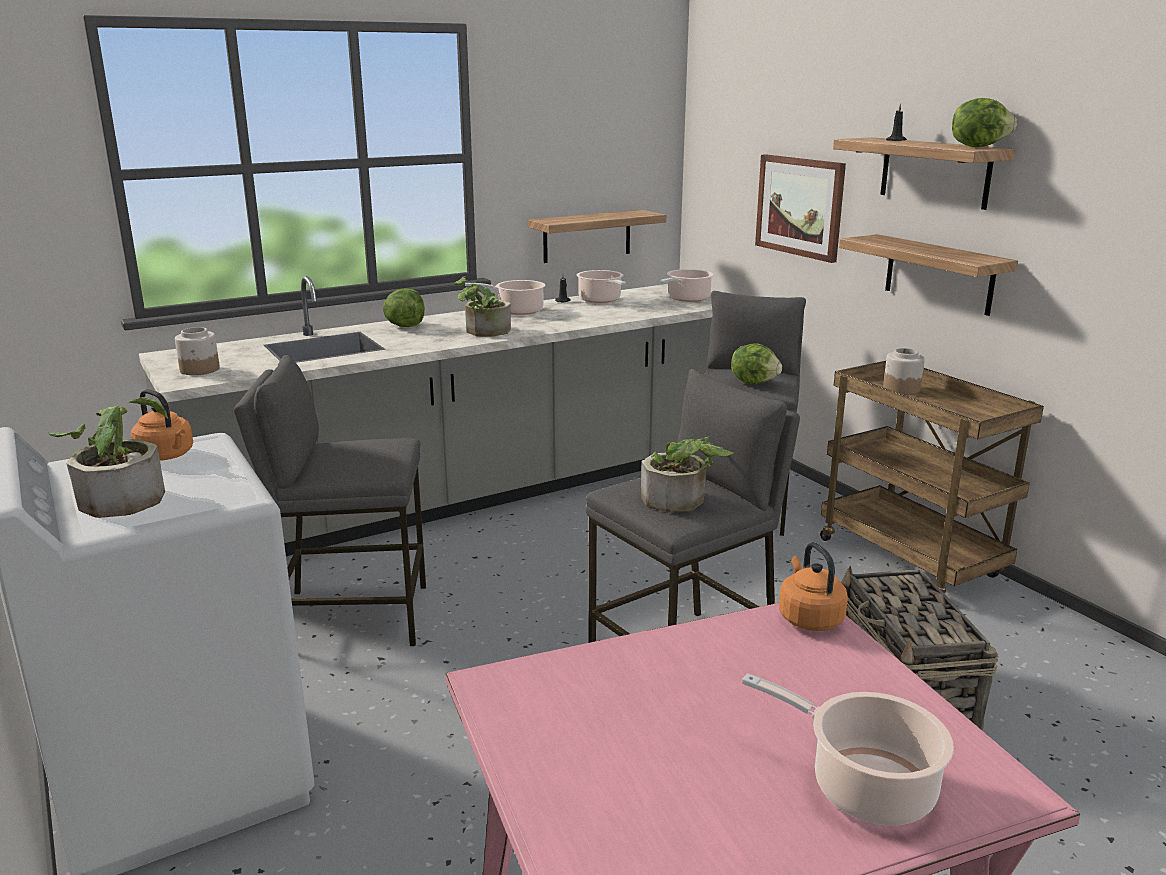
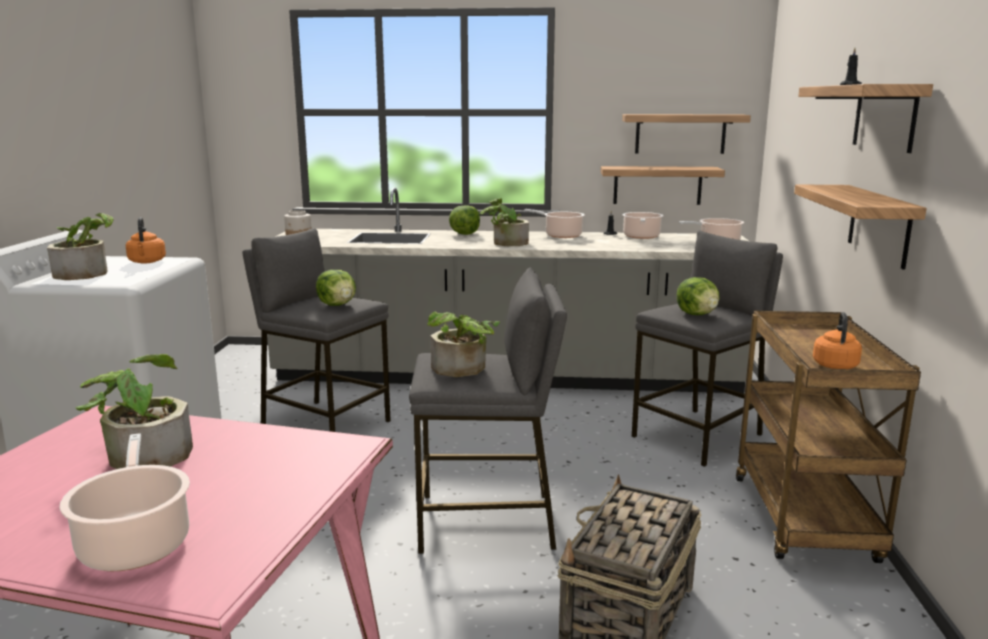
camera: 35 degrees right, 5 degrees down
picture [755,154,846,263] -> none
orange kettle [779,542,848,631] -> orange kettle moved to [813,312,862,369]
jar [883,348,925,394] -> none
lettuce [952,98,1017,147] -> lettuce moved to [316,270,356,306]
none -> potted plant [75,354,193,469]
none -> shelf [622,114,751,154]

